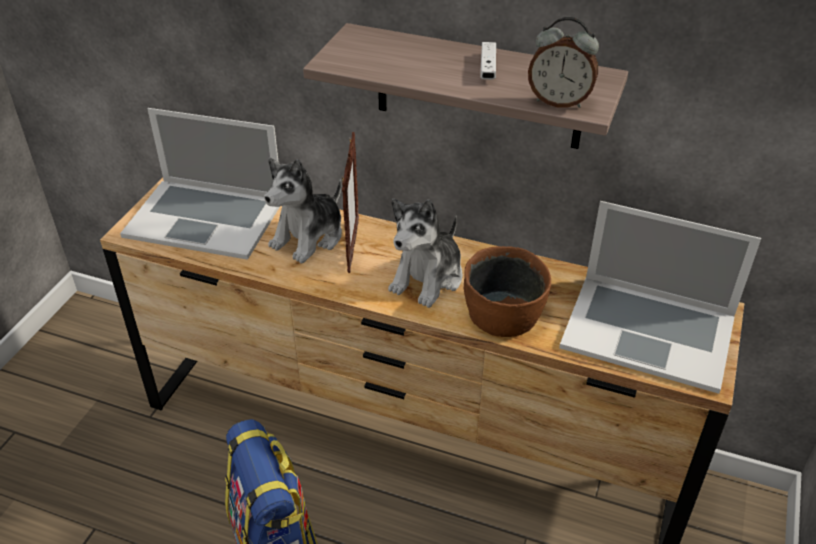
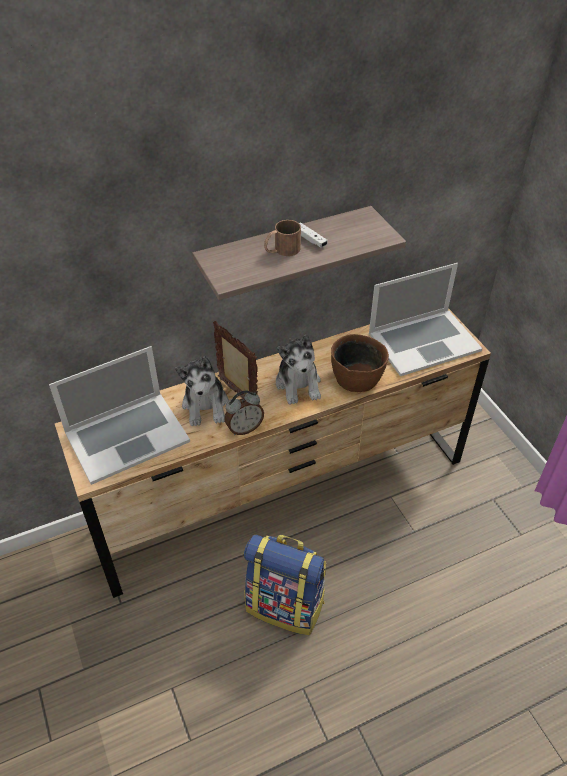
camera: 45 degrees left, 5 degrees up
alarm clock [528,17,599,108] -> alarm clock moved to [224,390,264,435]
none -> brown mug [264,220,301,256]

